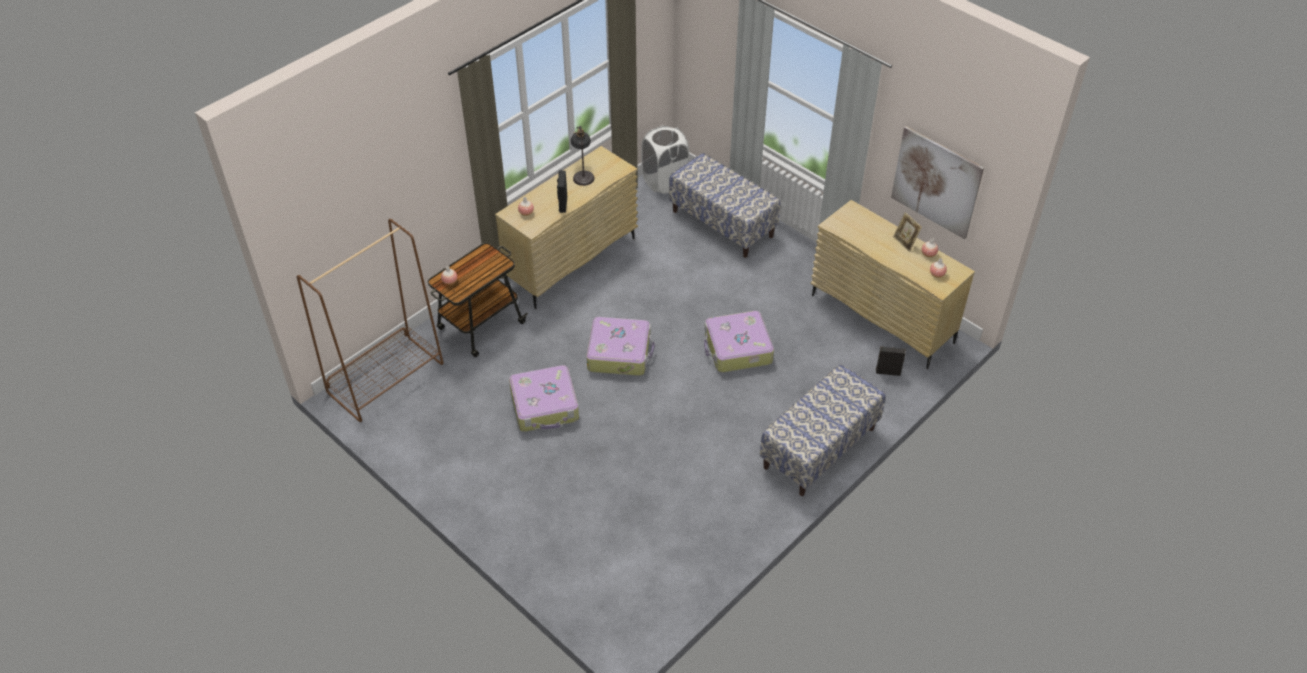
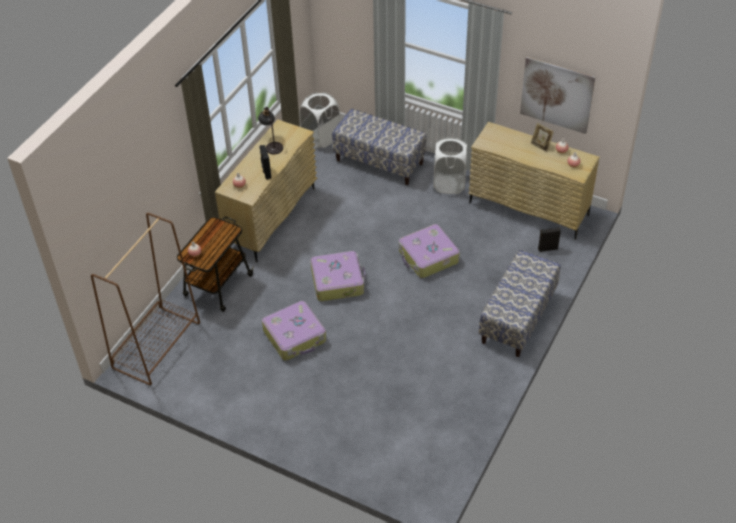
camera: 15 degrees left, 0 degrees up
none -> white laundry basket [434,137,467,194]

